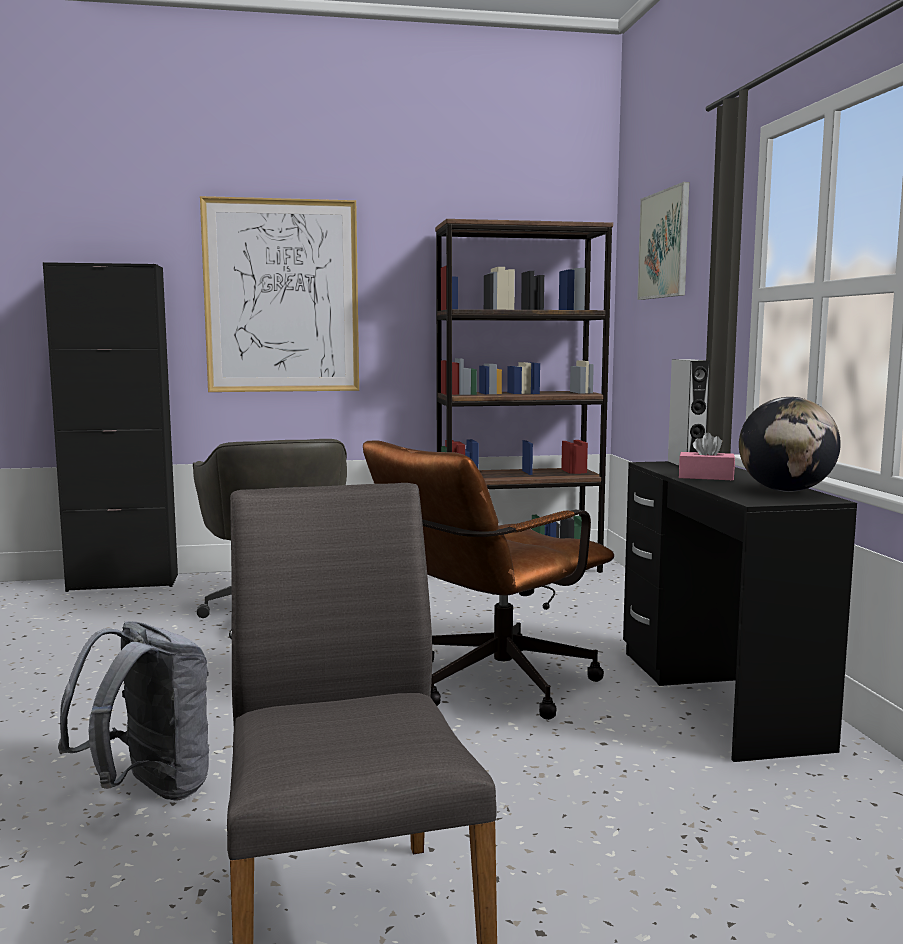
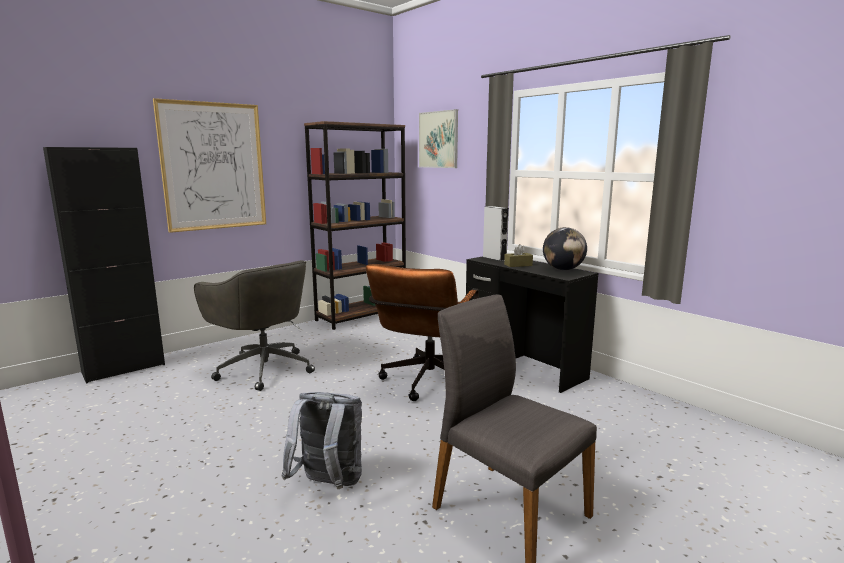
camera: 30 degrees left, 5 degrees up
pink tissue box [679,433,735,480] -> brown tissue box [504,244,533,267]

